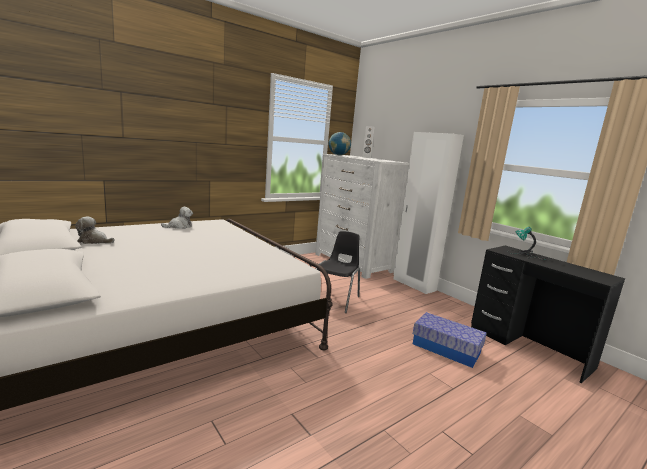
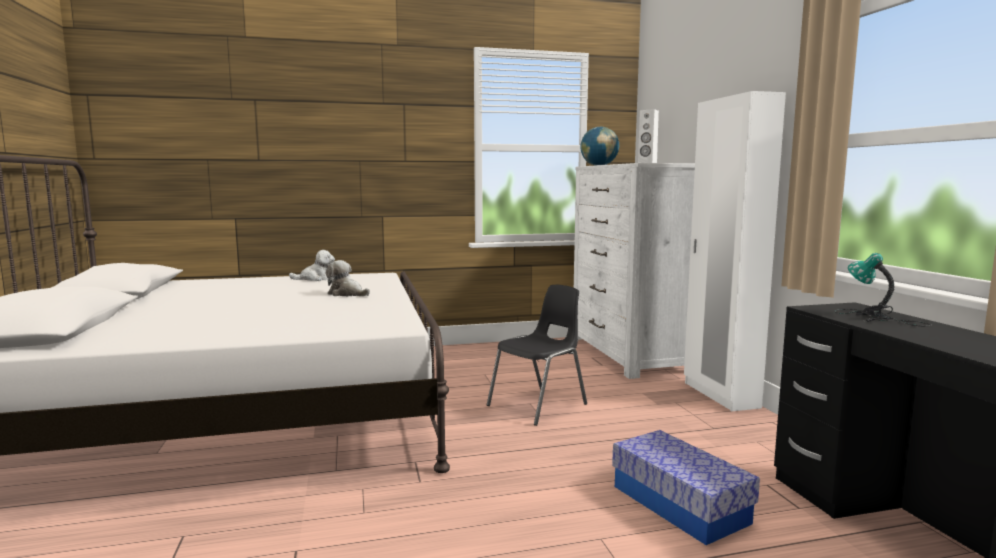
camera: 25 degrees right, 5 degrees down
plush toy [75,216,114,244] -> plush toy moved to [326,260,370,297]

